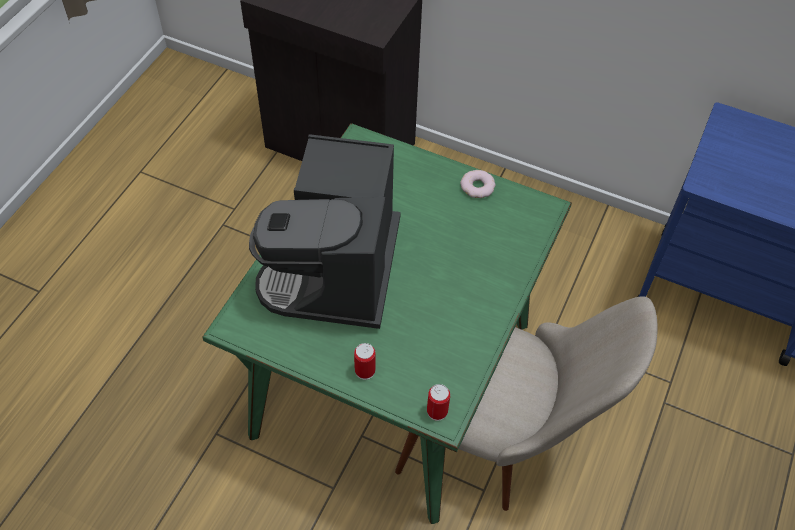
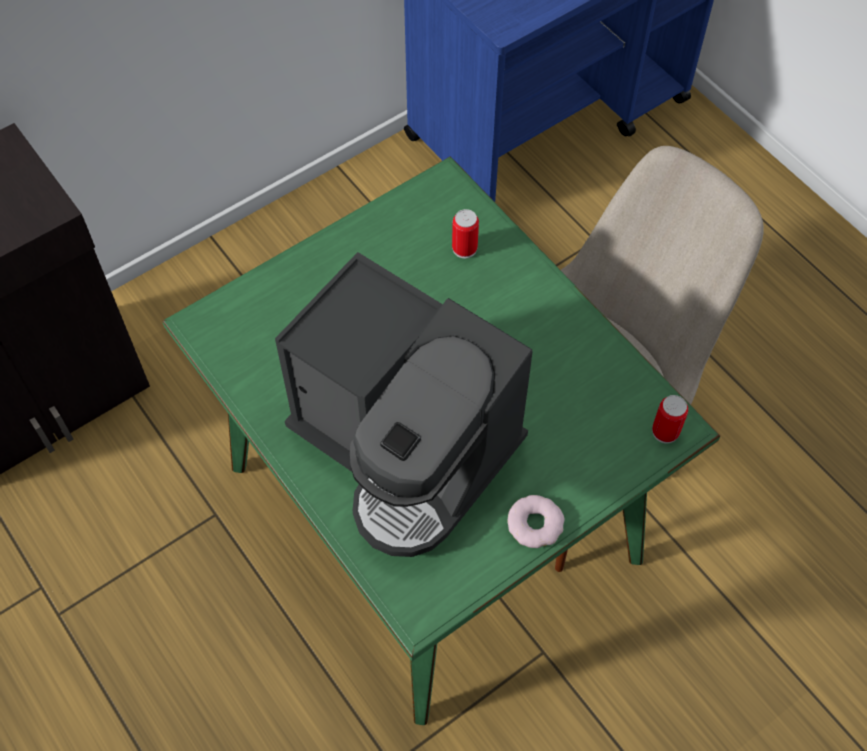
camera: 60 degrees left, 5 degrees up
can [354,343,376,380] -> can moved to [452,209,479,258]
donut [460,170,495,198] -> donut moved to [507,495,564,548]

